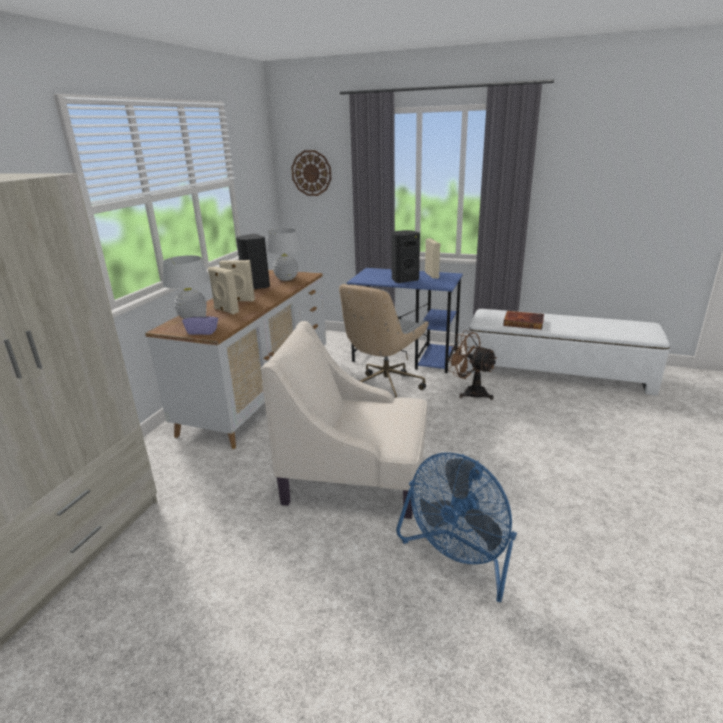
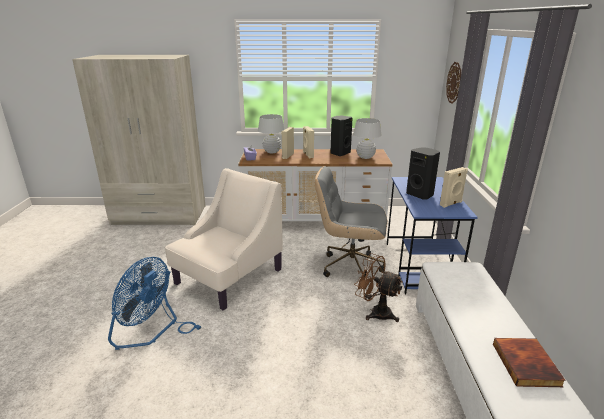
camera: 70 degrees right, 0 degrees up
beige armchair [261,321,427,519] -> beige armchair turned 45 degrees clockwise [165,168,283,311]
brown fan [447,330,497,400] -> brown fan turned 75 degrees counterclockwise [354,253,403,322]
book [503,311,544,330] -> book moved to [493,338,566,387]

